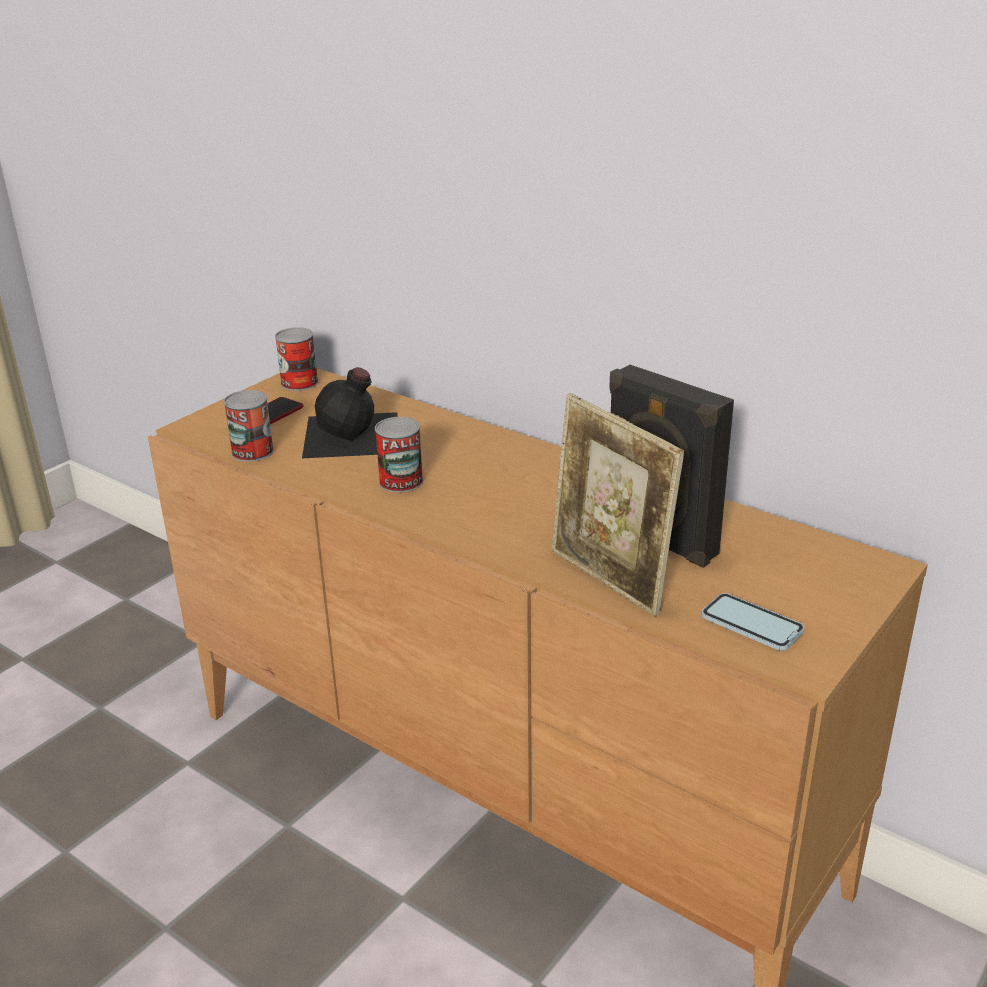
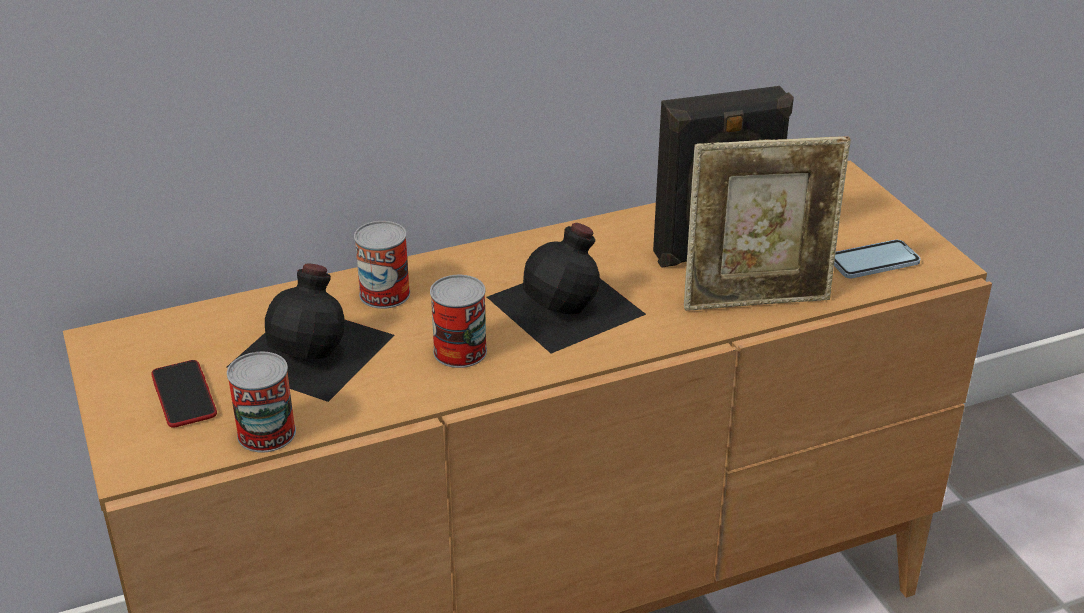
camera: 60 degrees left, 5 degrees up
can [275,327,318,391] -> can moved to [354,221,410,309]
none -> black bottle [487,223,646,354]

